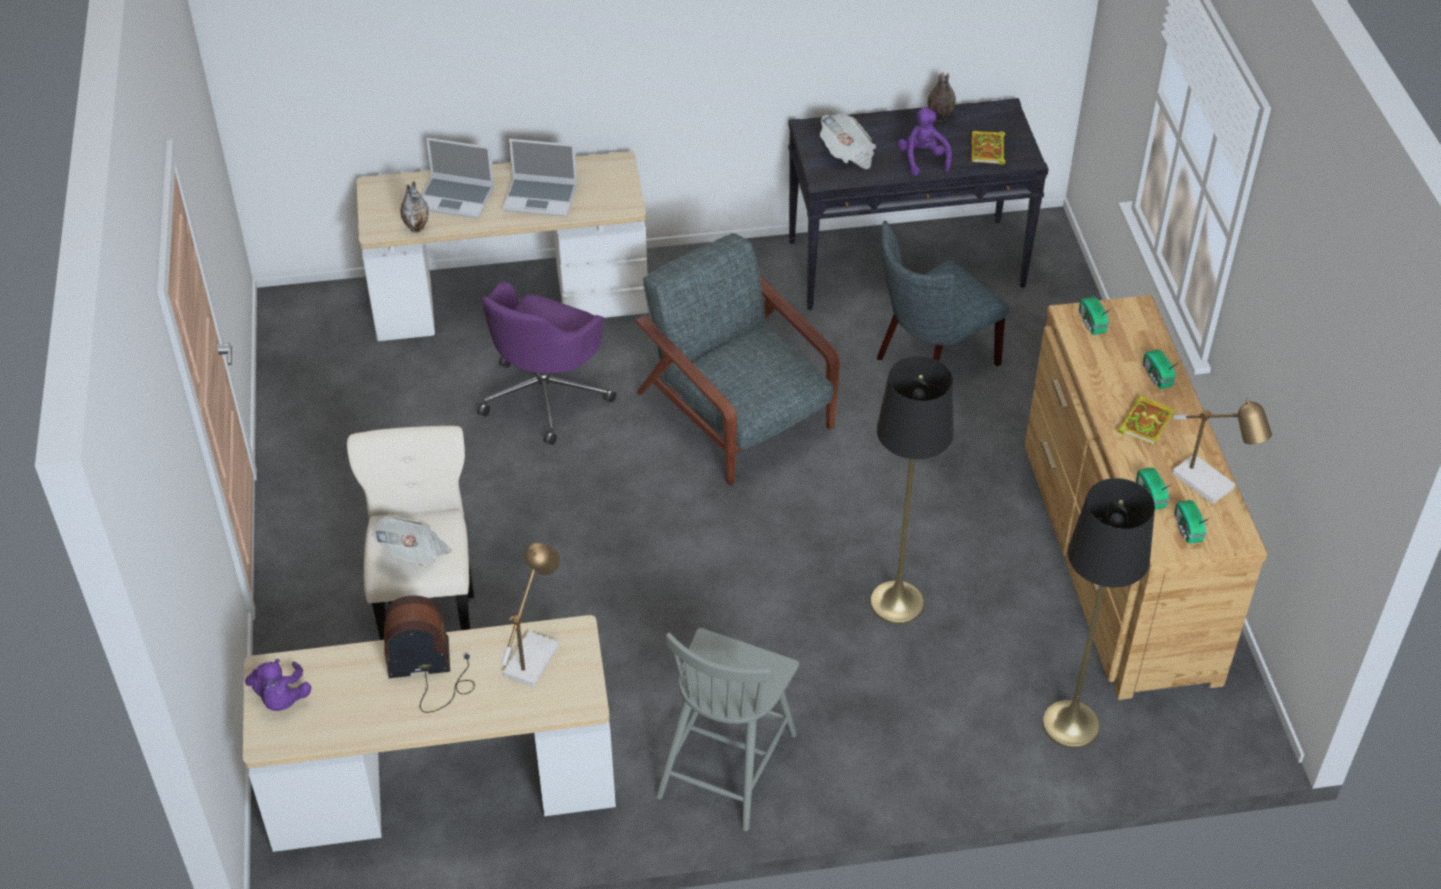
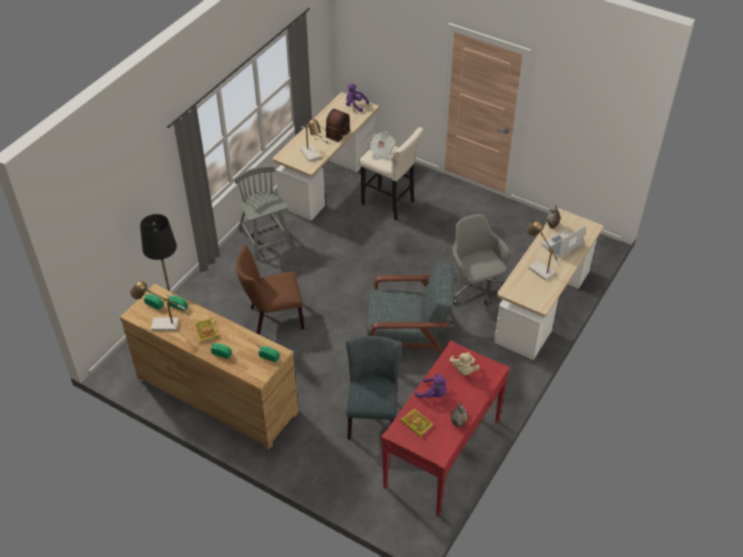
camera: 130 degrees right, 0 degrees up
purple office chair [477,281,616,445] -> grey office chair [452,214,510,305]
laptop [502,139,577,217] -> table lamp [527,221,561,281]
black console table [788,98,1049,310] -> red console table [381,340,510,517]
newspaper [820,114,876,169] -> beige plush toy [450,352,480,375]
black floor lamp [870,356,954,624] -> brown chair [236,244,304,335]

